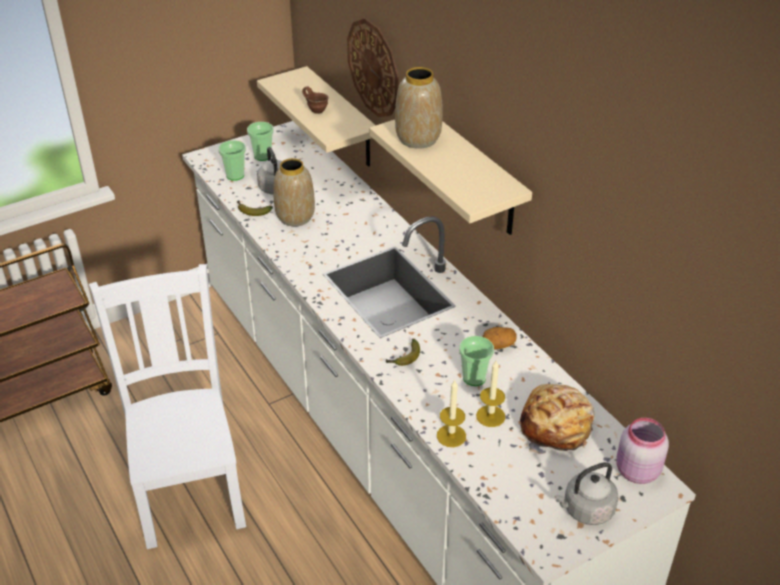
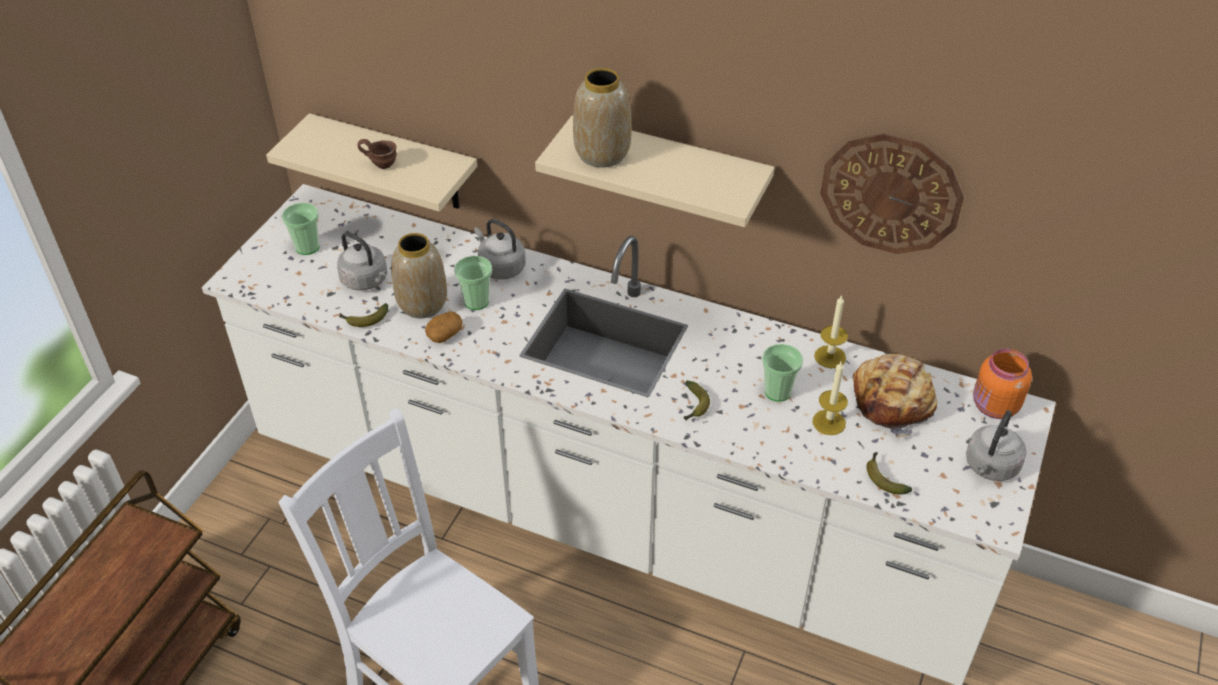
camera: 35 degrees left, 5 degrees up
cup [218,140,246,181] -> cup moved to [454,256,492,310]
wall clock [347,18,399,117] -> wall clock moved to [821,133,964,254]
candle [437,380,466,447] -> candle moved to [814,295,848,368]
potato [482,327,517,350] -> potato moved to [425,312,463,343]
pink jar [616,418,669,484] -> orange jar [973,349,1032,419]
none -> grey kettle [474,219,526,280]
none -> banana [867,452,912,495]

